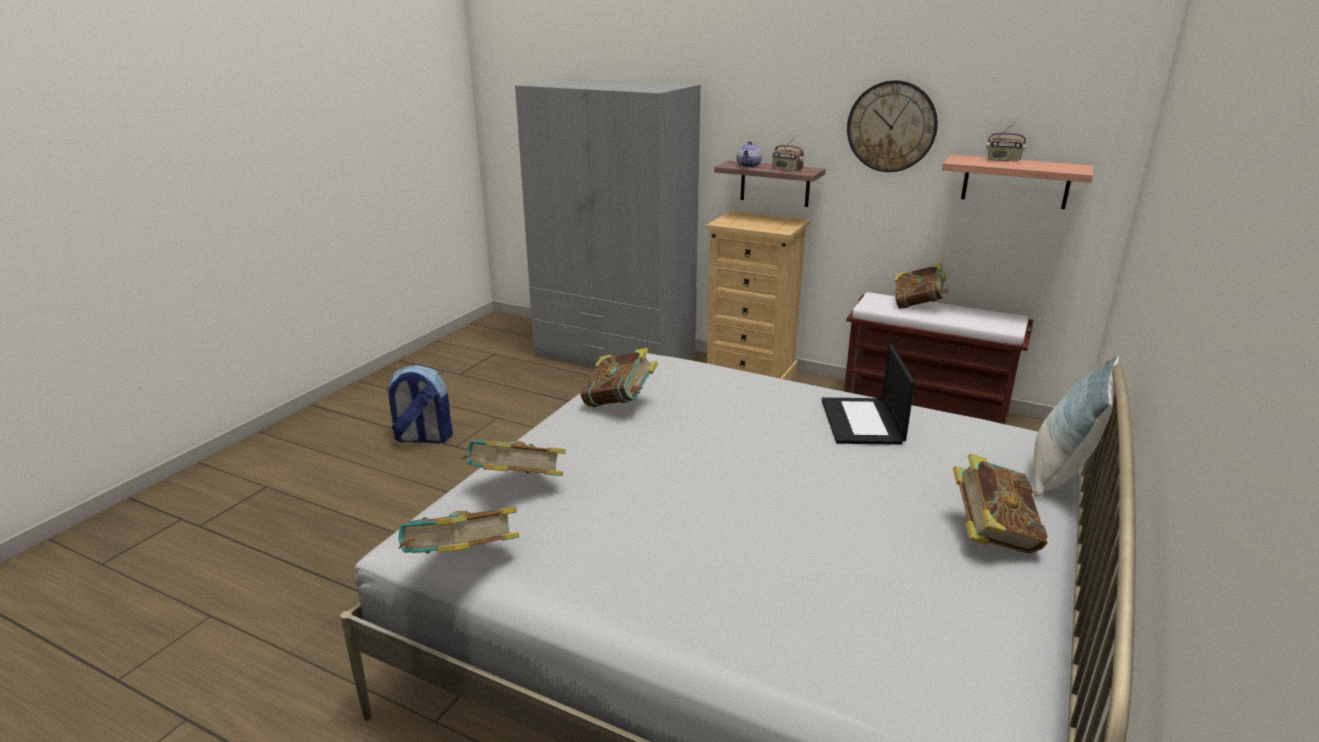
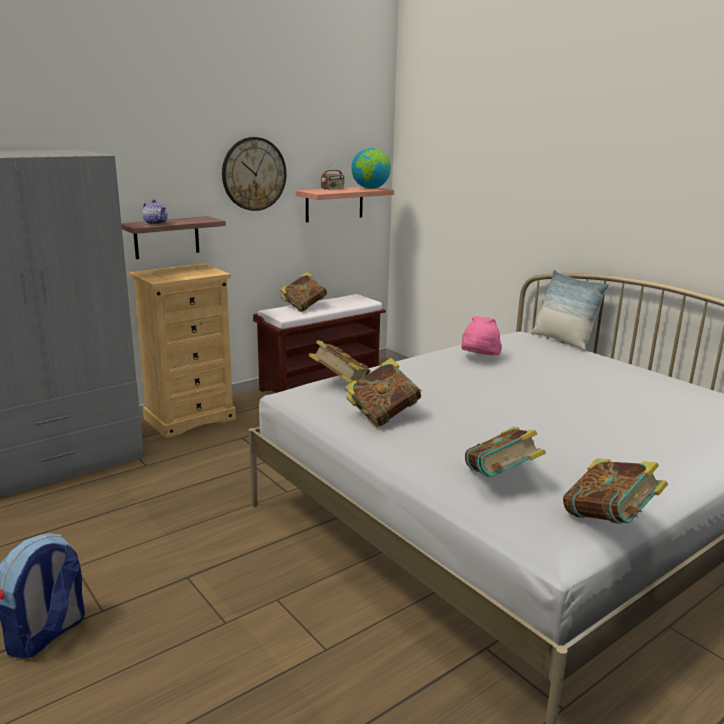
camera: 65 degrees left, 5 degrees down
radio [772,135,804,172] -> none
laptop [822,344,915,445] -> pink hat [461,316,502,355]
book [953,454,1047,553] -> book moved to [308,340,371,384]
none -> globe [351,148,391,189]

